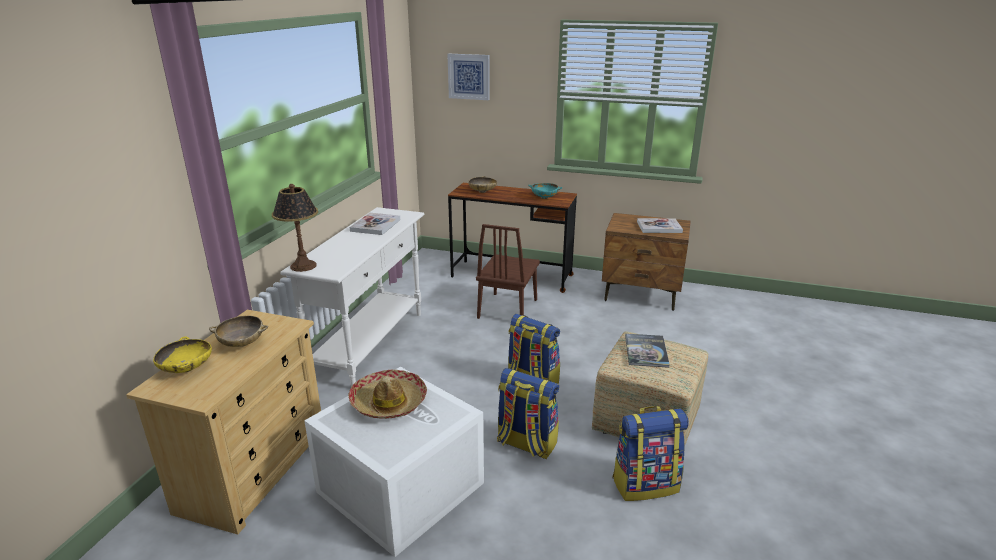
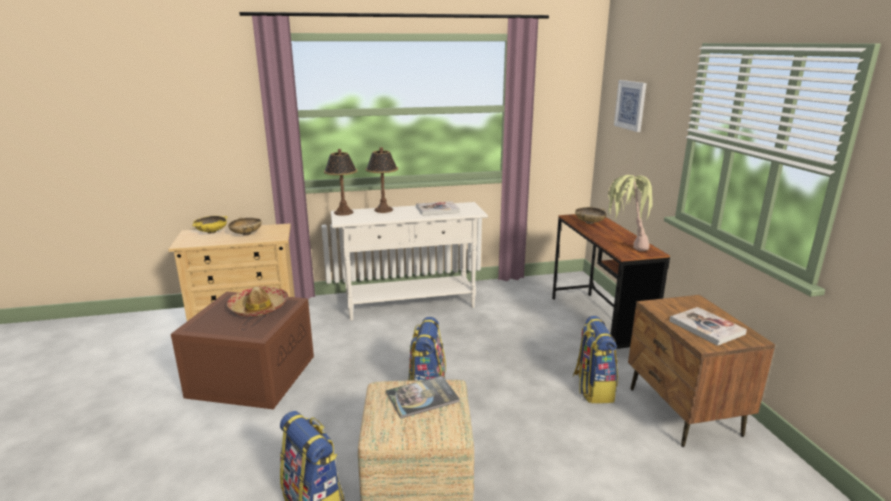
camera: 60 degrees right, 5 degrees down
white storage box [304,367,484,557] -> brown storage box [171,292,314,409]
brown chair [476,224,540,319] -> none
backpack [497,368,559,459] -> backpack moved to [573,316,618,403]
turquoise bowl [528,183,562,199] -> potted plant [608,175,657,251]
none -> table lamp [365,147,398,213]

